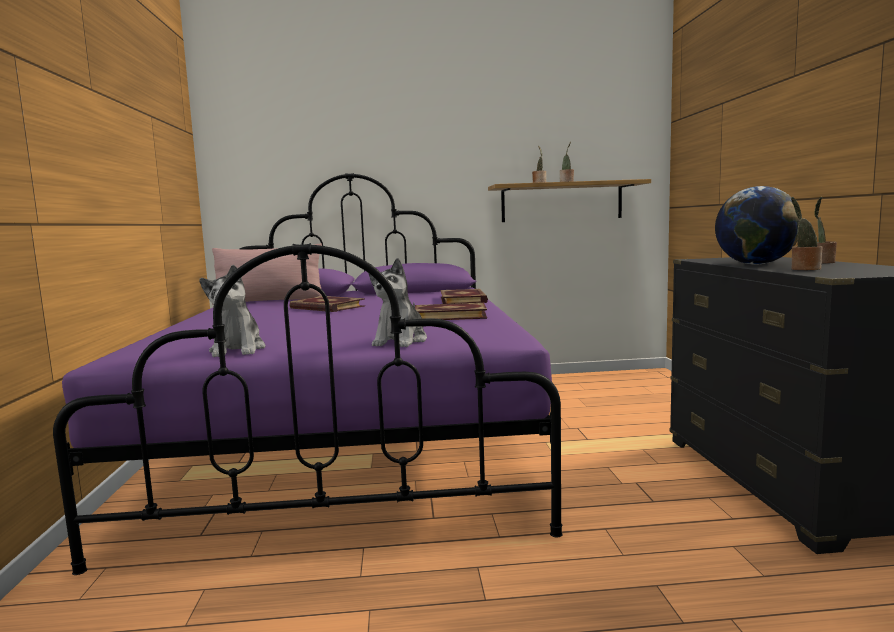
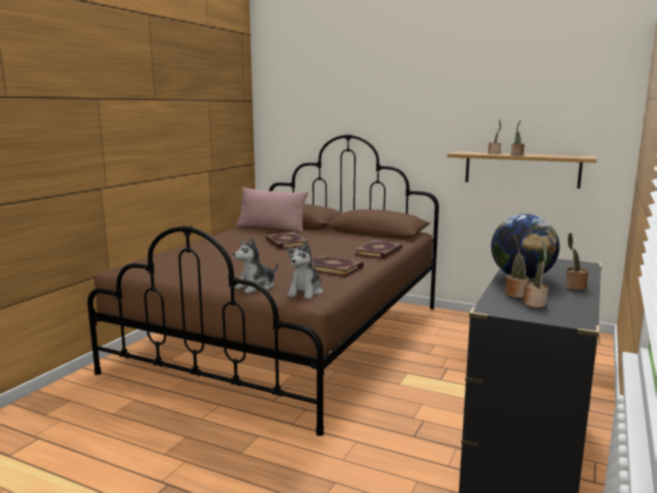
camera: 30 degrees right, 5 degrees up
purple bed [53,173,563,575] -> brown bed [87,134,439,436]
plush toy [199,265,266,357] -> plush toy moved to [286,241,323,299]
none -> potted plant [523,242,548,308]

